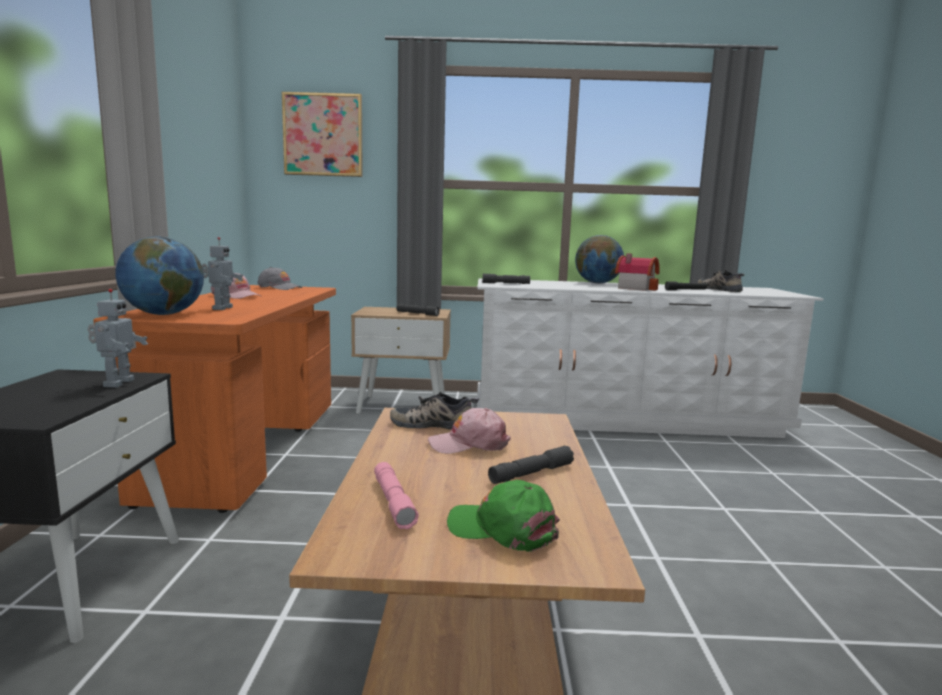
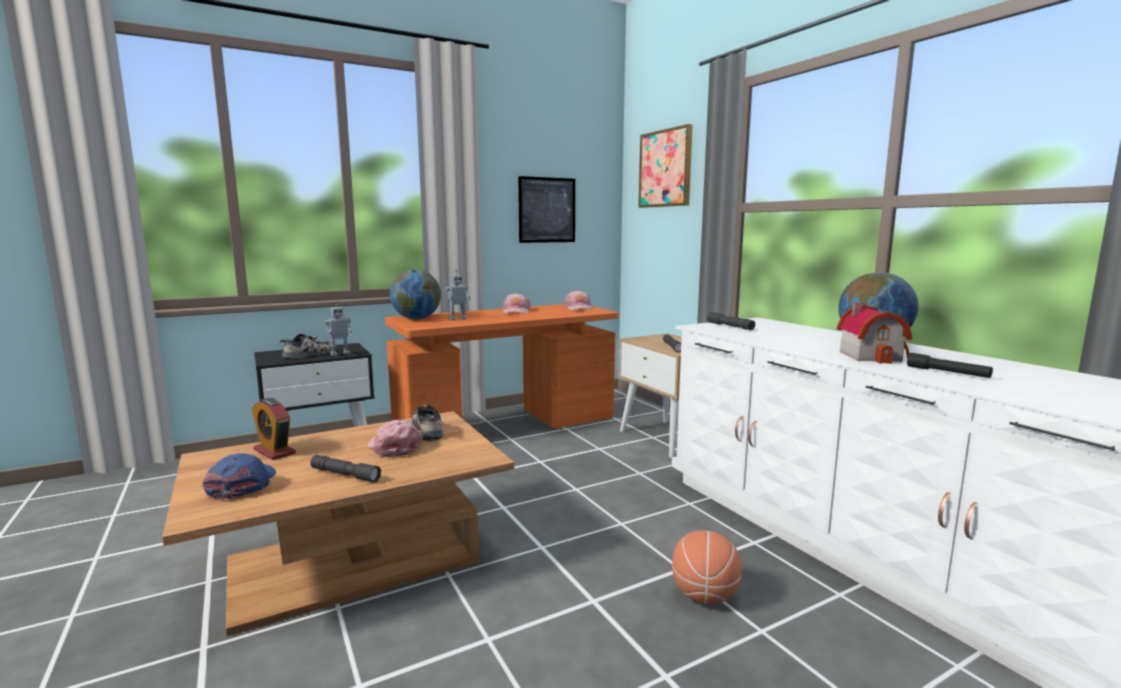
camera: 60 degrees right, 0 degrees up
grey cap [257,267,302,290] -> pink cap [563,290,593,310]
pink flashlight [374,462,419,529] -> alarm clock [252,398,296,460]
green cap [447,480,560,552] -> blue cap [202,453,276,499]
shoe [698,270,745,292] -> shoe moved to [279,334,332,360]
none -> picture [518,176,575,243]
none -> basketball [672,530,742,604]

